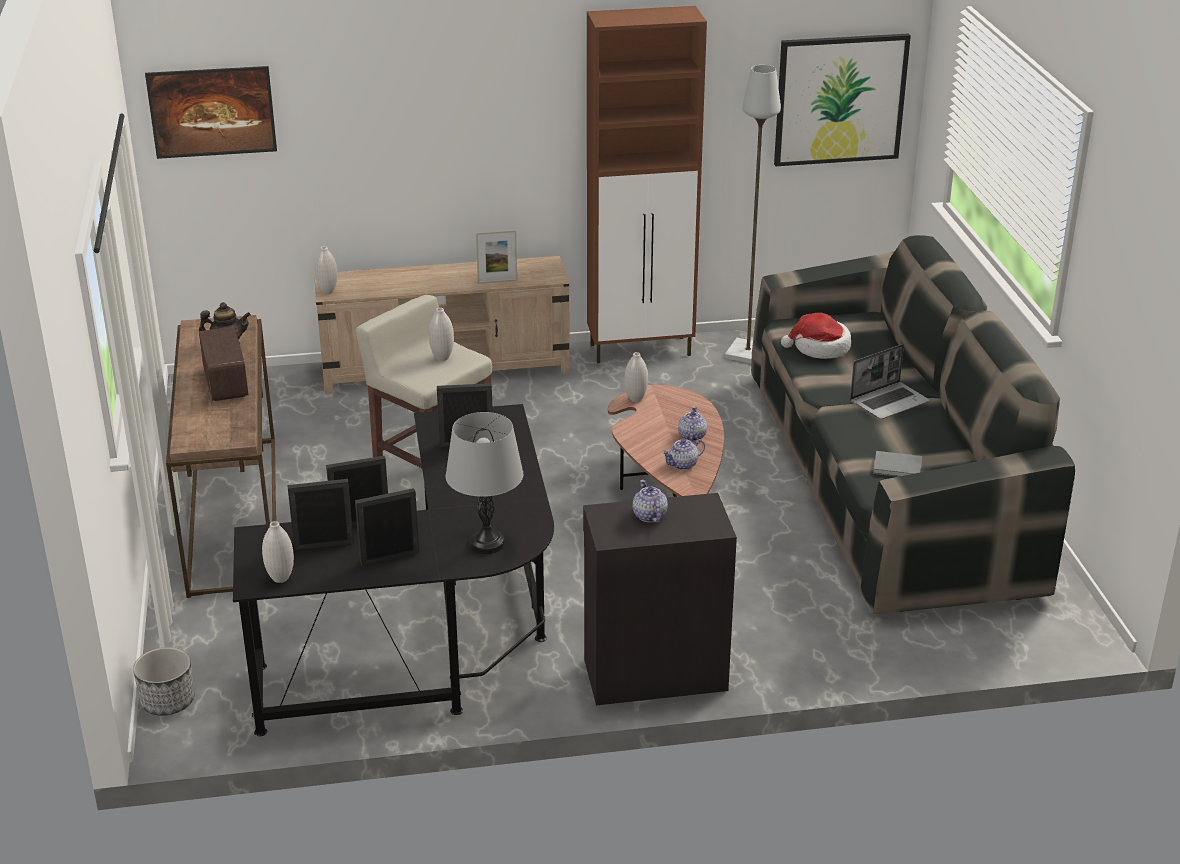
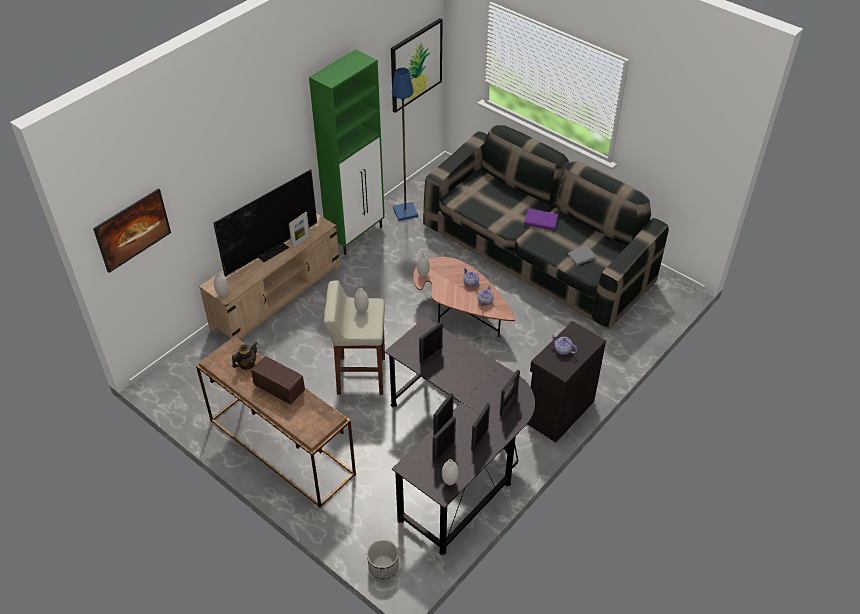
camera: 40 degrees left, 15 degrees up
grey table lamp [446,412,523,554] -> picture frame [500,370,520,416]
brown cabinet [587,6,707,364] -> green cabinet [309,49,385,255]
grey floor lamp [725,65,781,363] -> blue floor lamp [392,68,418,221]
hat [781,313,851,359] -> none
laptop [850,344,930,419] -> purple book [524,208,558,230]
none -> television [213,169,317,277]

